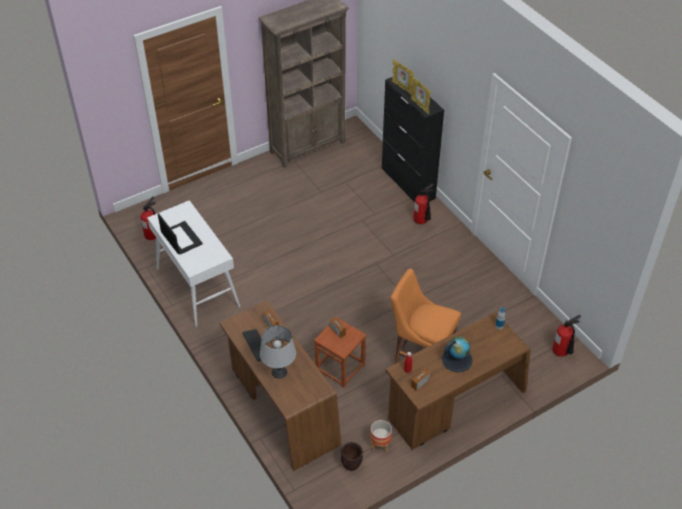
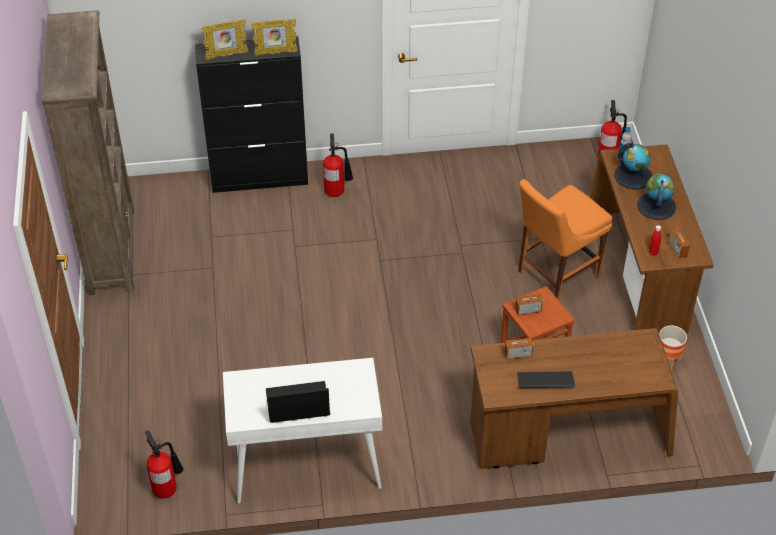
camera: 65 degrees left, 0 degrees up
grey table lamp [260,325,296,379] -> none
brown planter [341,442,363,471] -> none
none -> globe [614,142,652,190]

